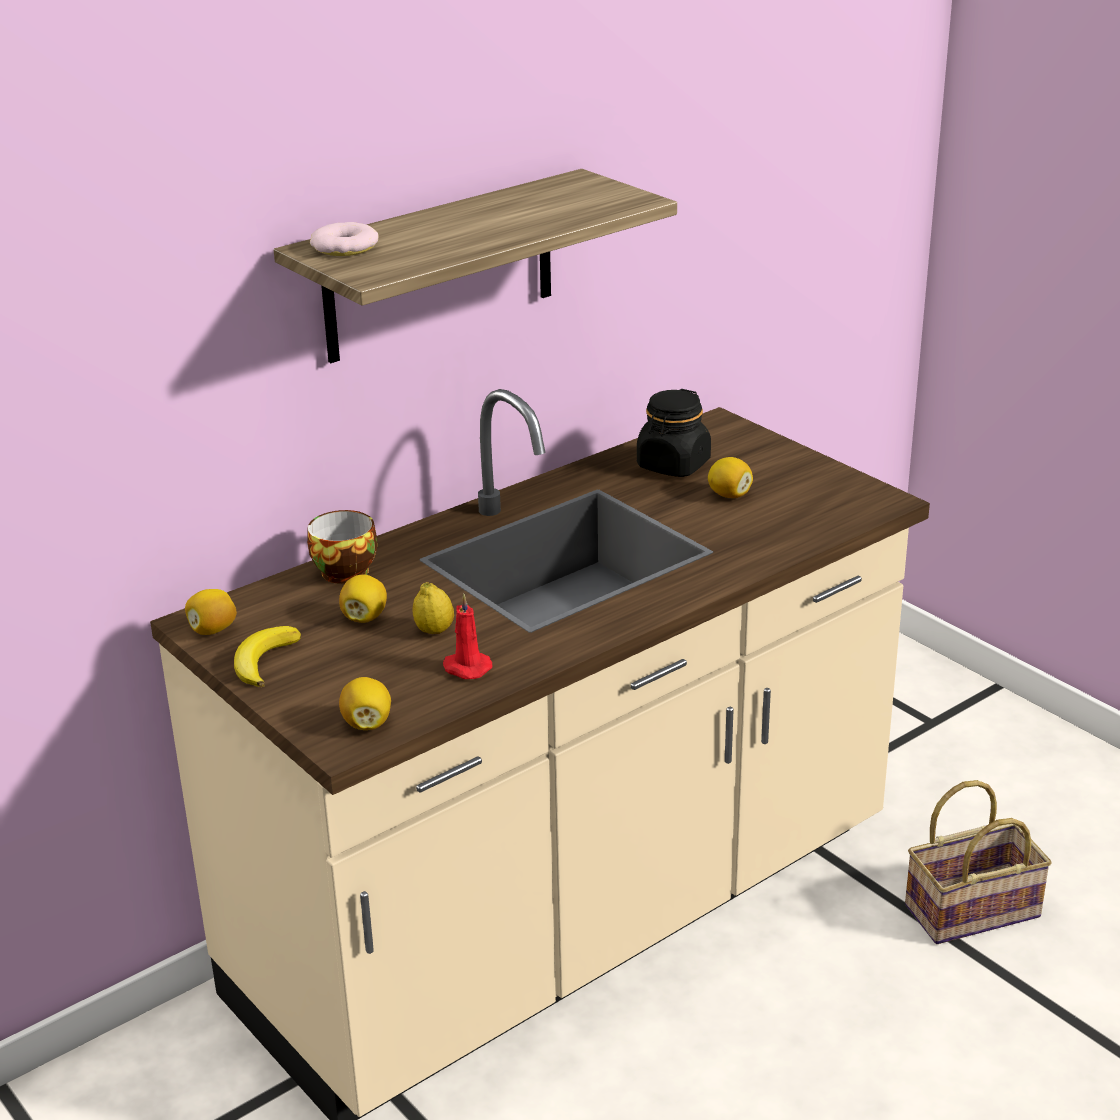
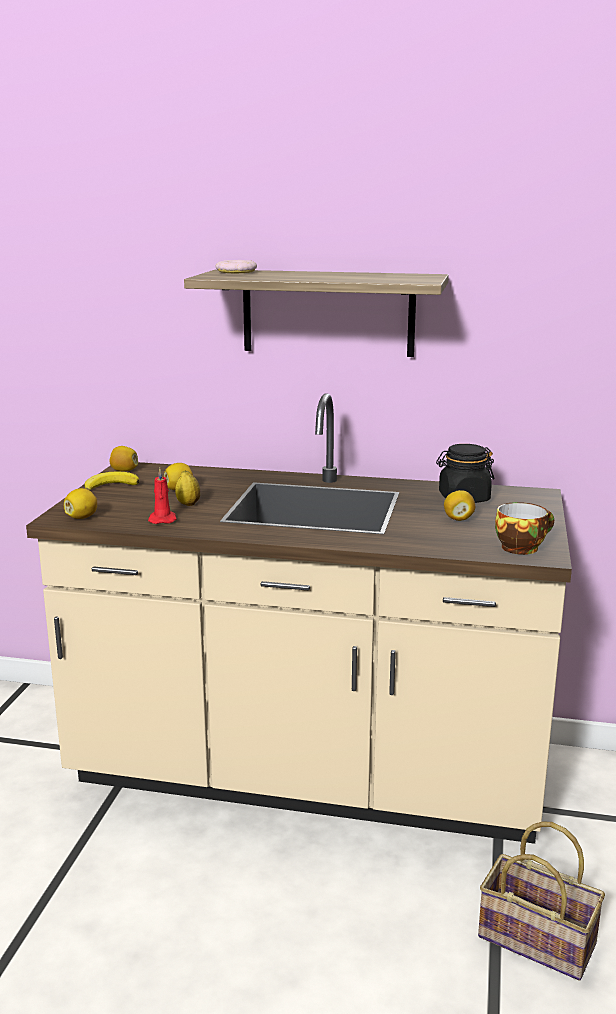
camera: 50 degrees right, 10 degrees down
cup [307,510,377,584] -> cup moved to [495,502,554,555]

